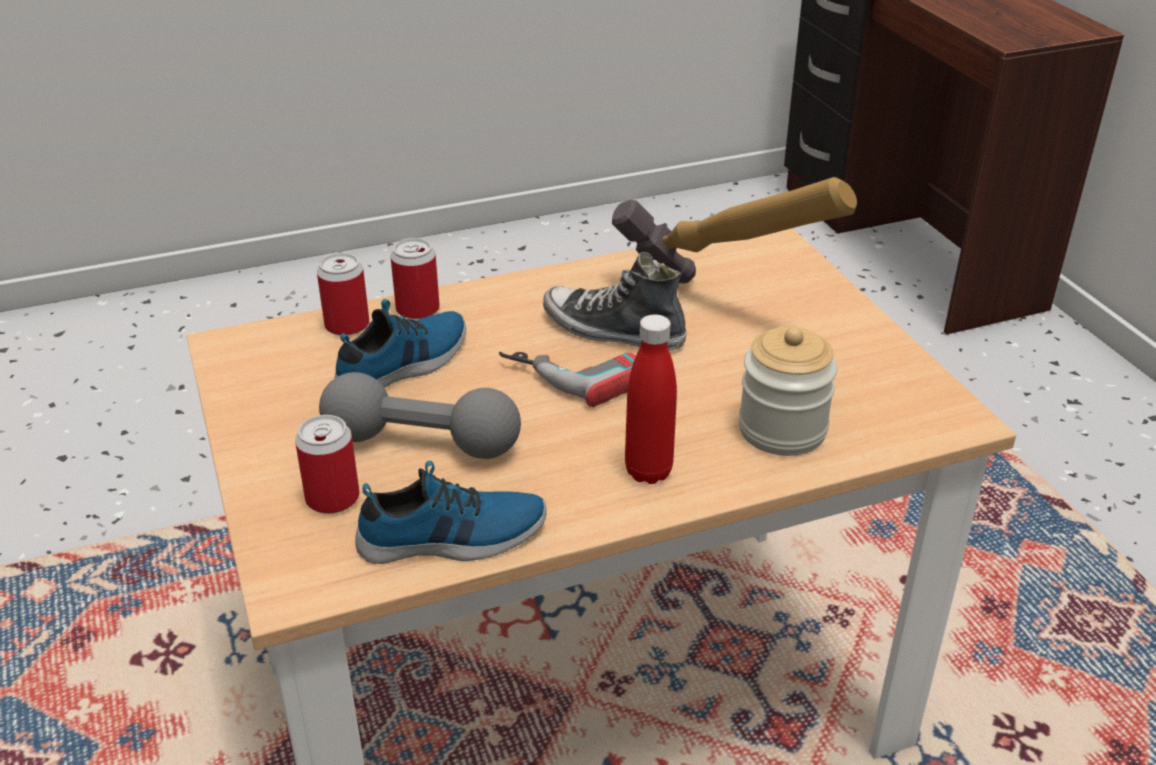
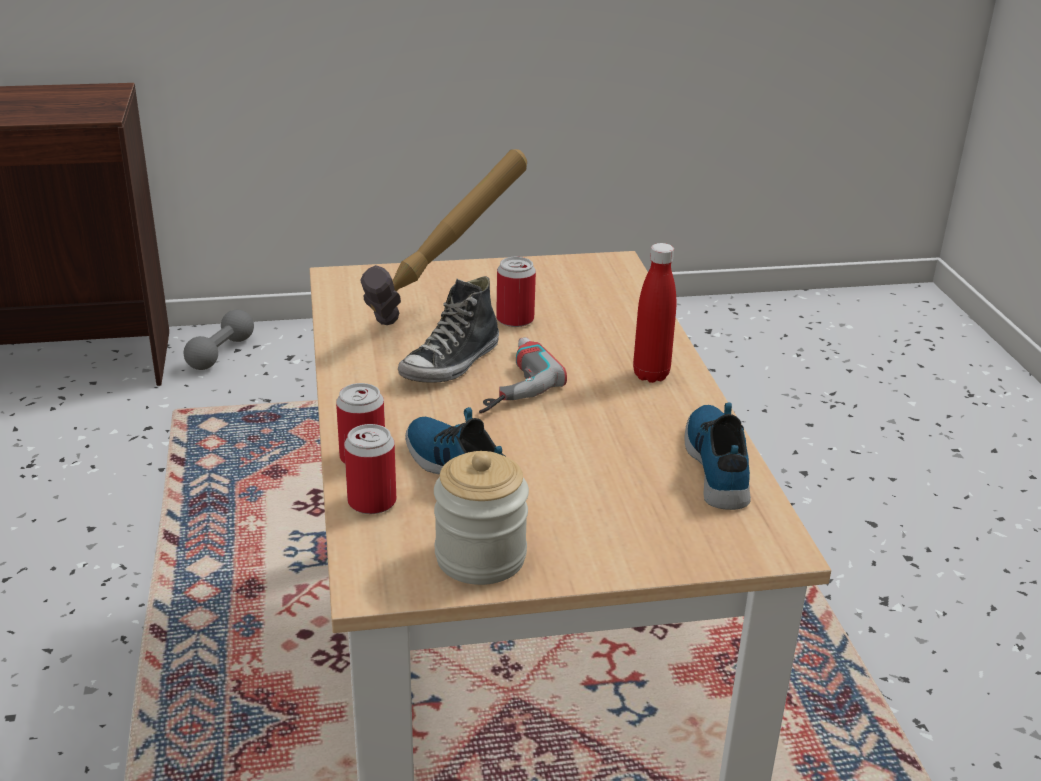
camera: 80 degrees left, 5 degrees down
can [295,415,360,514] -> can moved to [496,257,536,327]
grey dumbbell [319,372,521,459] -> grey dumbbell moved to [184,310,254,370]
jar [739,326,837,456] -> jar moved to [434,451,529,585]

